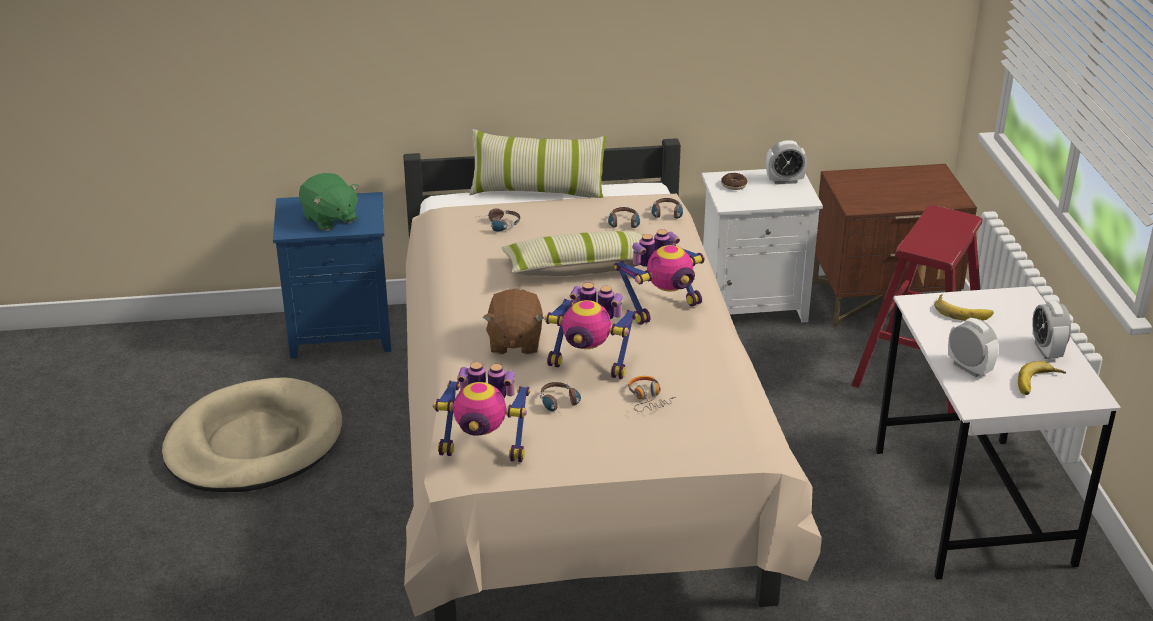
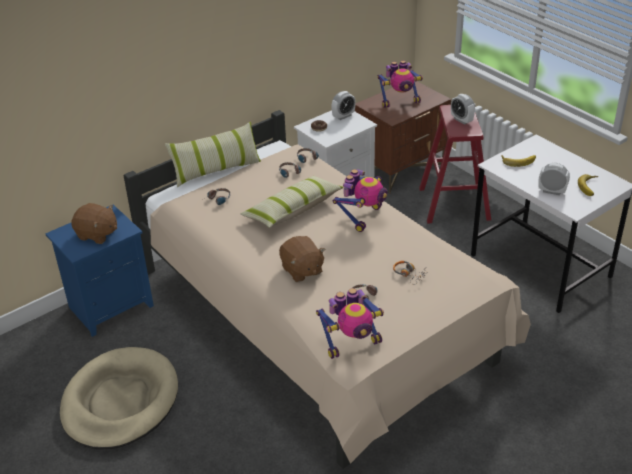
camera: 30 degrees left, 5 degrees up
green plush toy [299,173,359,231] -> brown plush toy [71,203,117,244]
toy robot [544,283,637,379] -> toy robot moved to [377,60,423,108]
alarm clock [1032,301,1071,359] -> alarm clock moved to [451,94,475,125]

